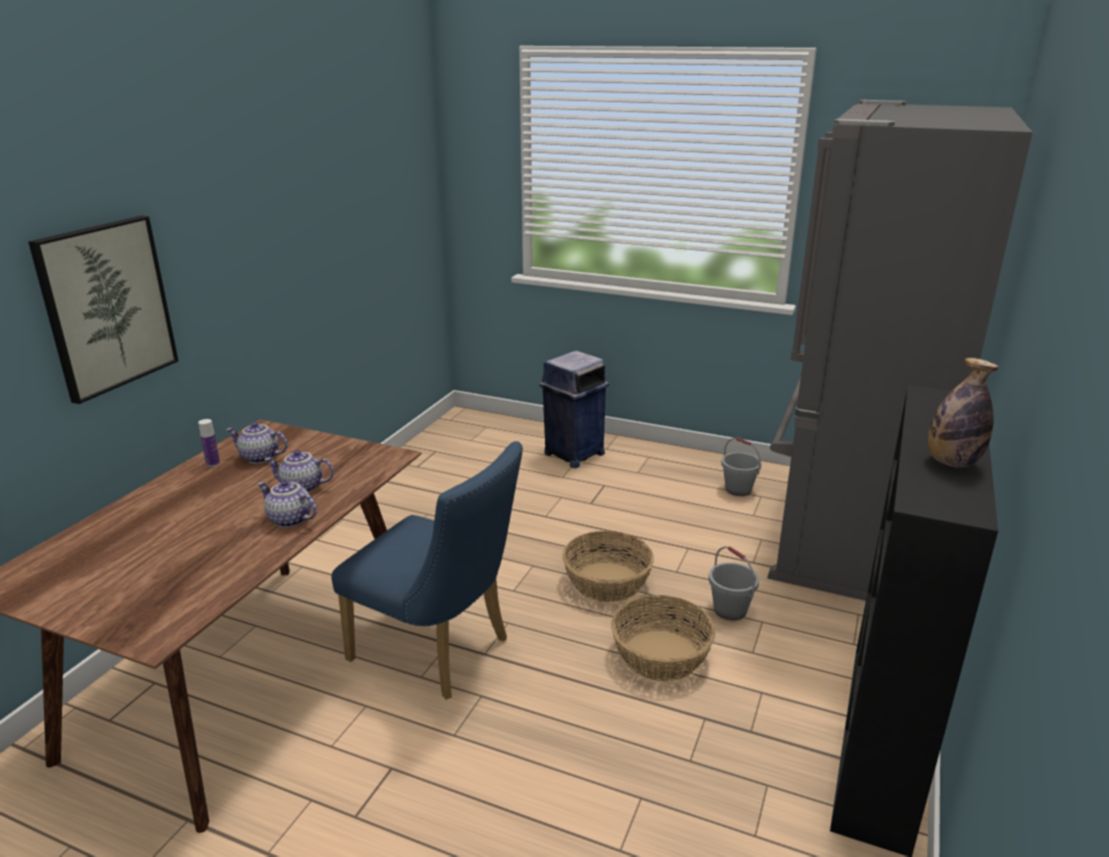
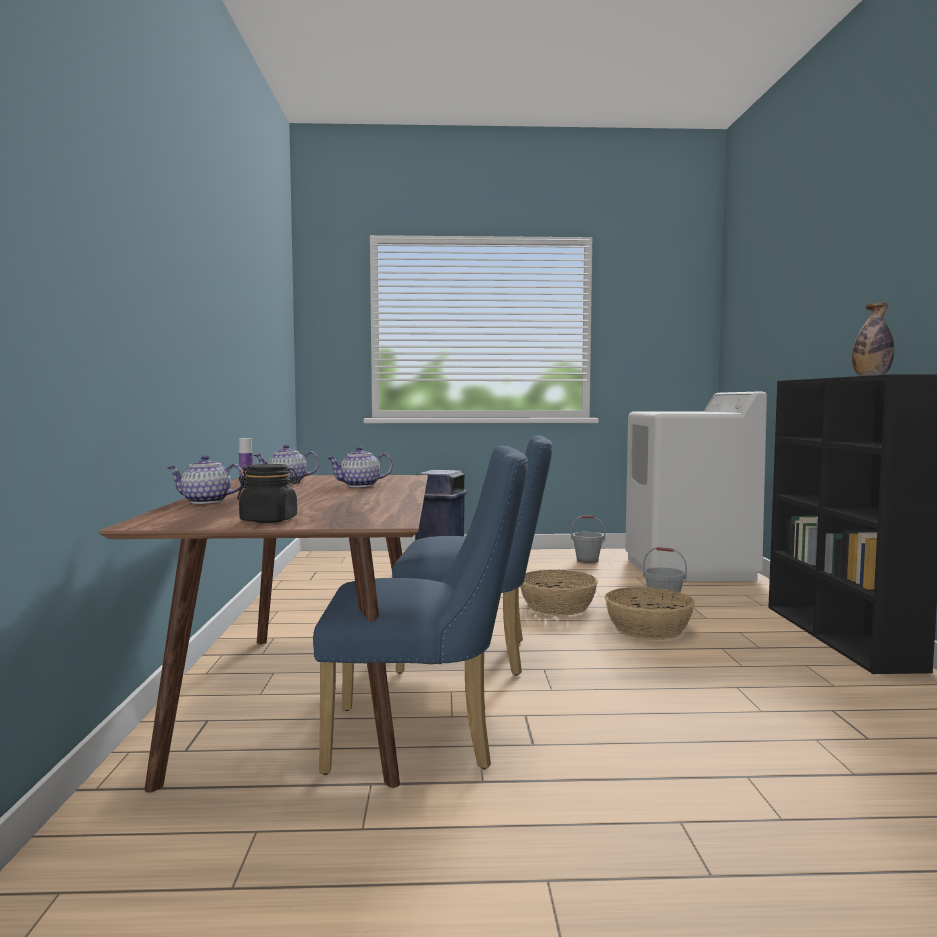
camera: 25 degrees left, 20 degrees down
picture [28,216,178,404] -> none
teapot [258,480,317,528] -> teapot moved to [167,455,244,504]
grey fridge [767,100,1033,601] -> white washing machine [625,392,767,581]
none -> black jar [237,464,300,523]
none -> blue chair [313,446,528,775]

